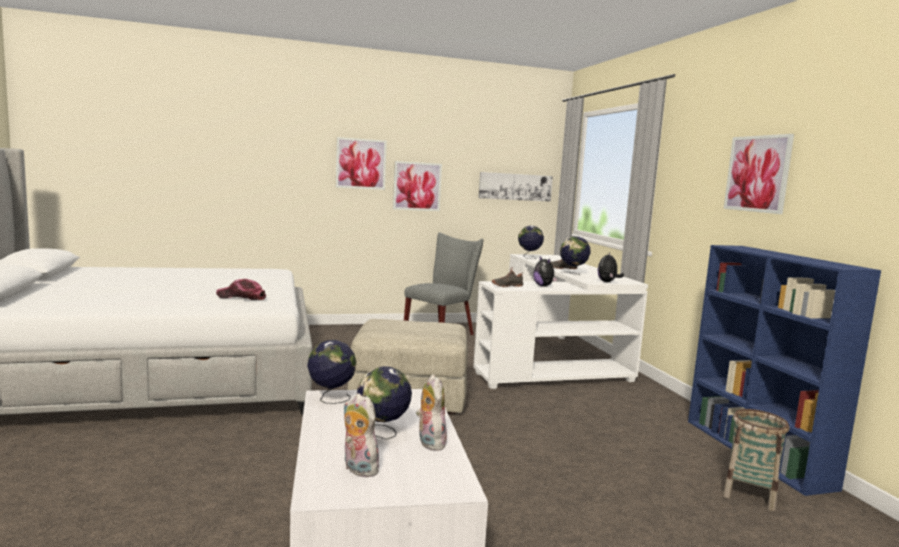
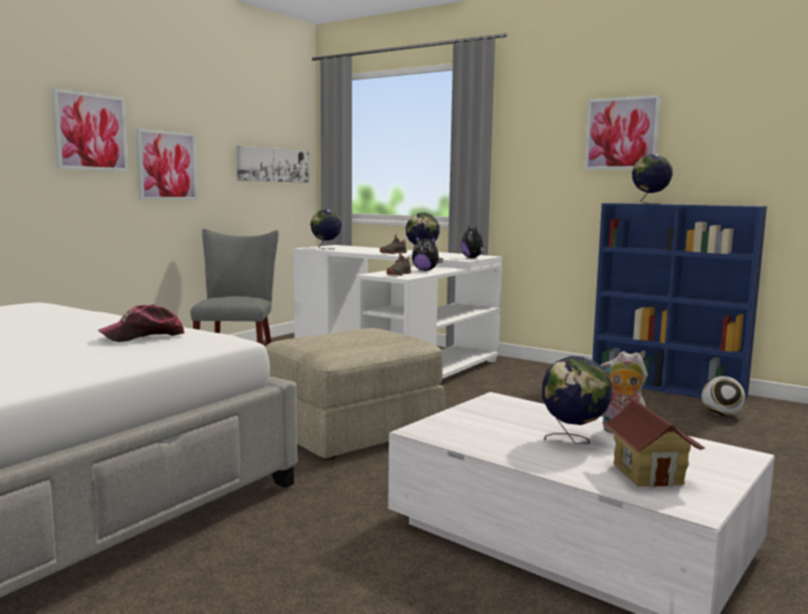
camera: 40 degrees left, 0 degrees up
globe [307,340,356,404] -> globe moved to [632,154,673,204]
plush toy [343,394,379,477] -> toy house [602,400,705,487]
basket [723,409,789,511] -> football [701,376,745,416]

